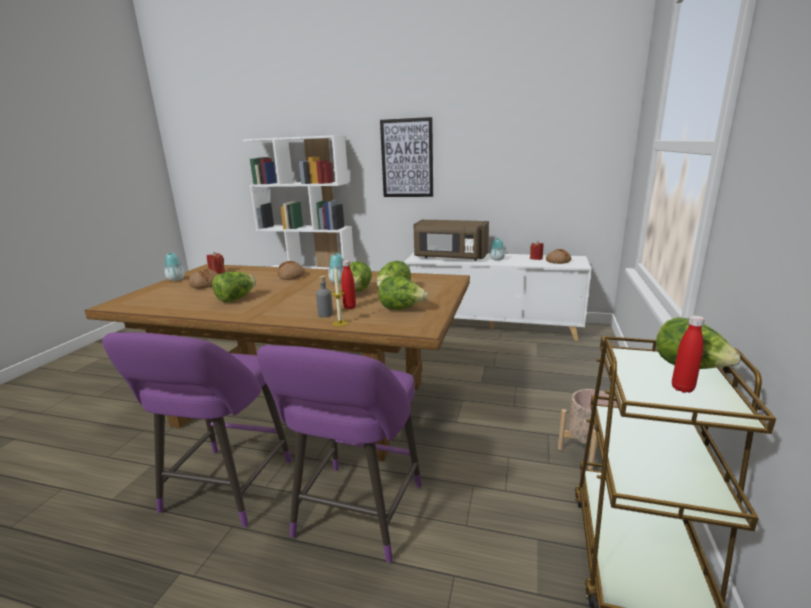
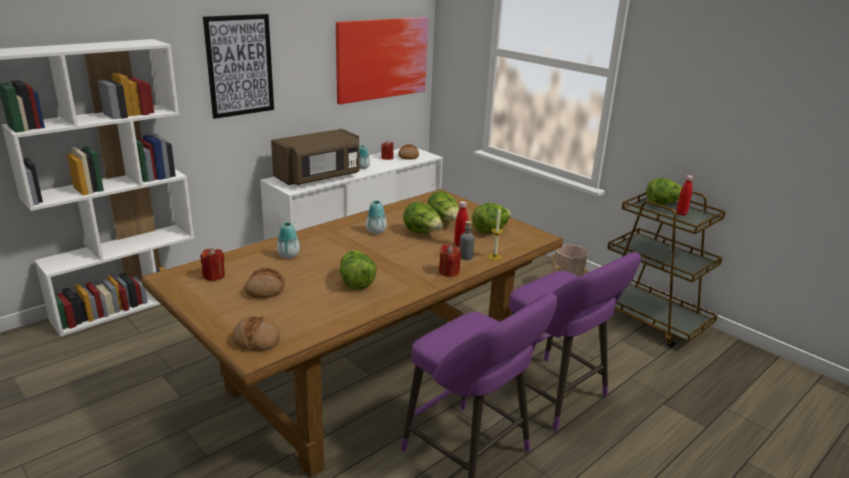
camera: 60 degrees left, 5 degrees up
vase [165,253,185,281] -> vase moved to [277,222,300,258]
bread [278,261,305,280] -> bread moved to [233,316,280,351]
none -> picture [336,17,428,104]
none -> red candle [439,244,461,277]

